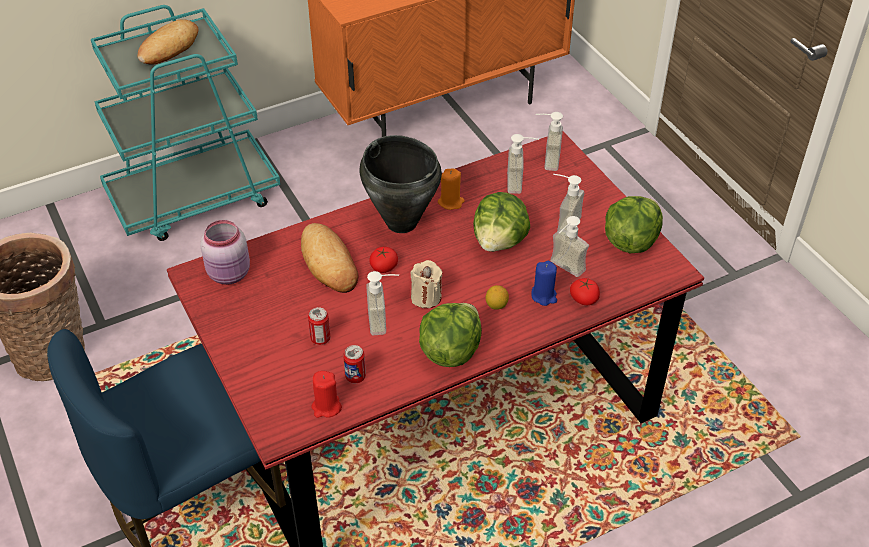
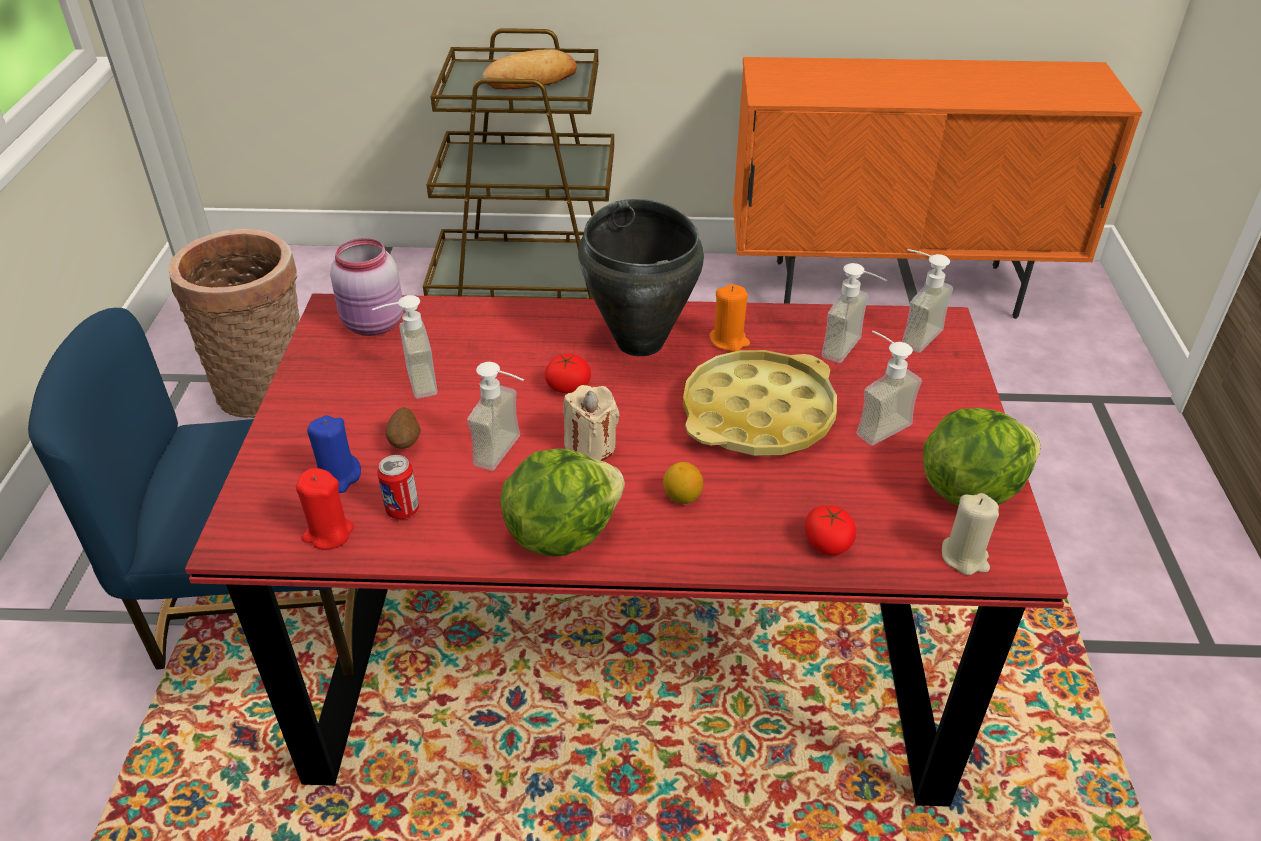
camera: 30 degrees right, 5 degrees down
turquoise cart [91,5,281,241] -> brown cart [423,28,614,299]
bread [301,223,359,293] -> none
can [308,307,330,345] -> potato [385,407,421,449]
lettuce [473,192,530,252] -> yellow tray [683,350,837,456]
blue candle [531,261,557,306] -> blue candle moved to [307,415,361,493]
soap dispenser [550,216,589,277] -> soap dispenser moved to [372,295,438,399]
none -> beige candle [942,493,999,575]

